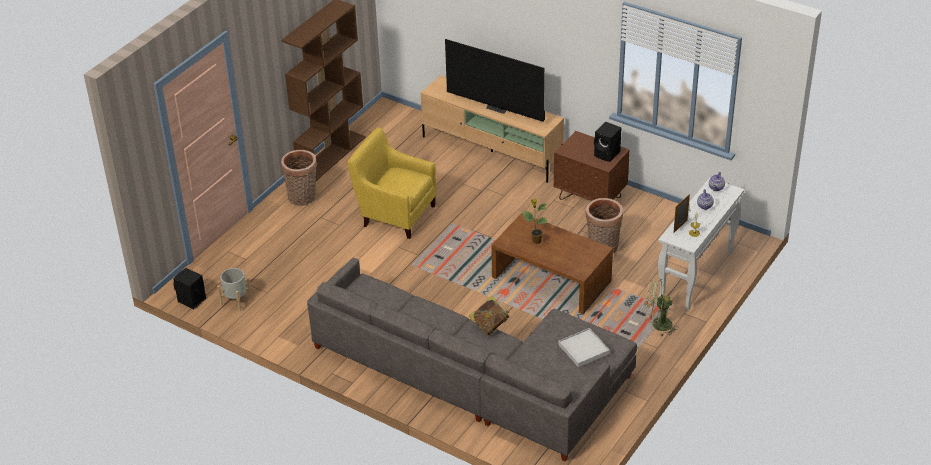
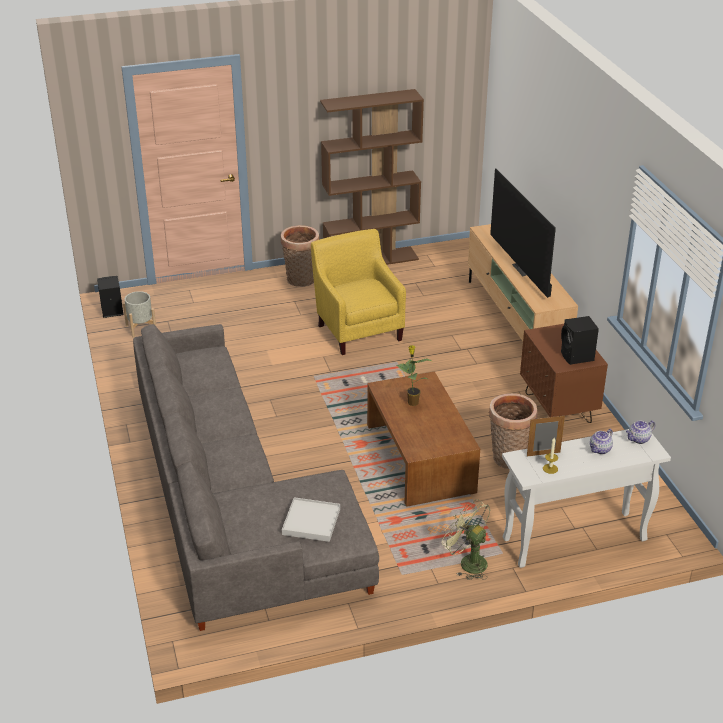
camera: 40 degrees right, 5 degrees down
book [469,296,509,336] -> none

